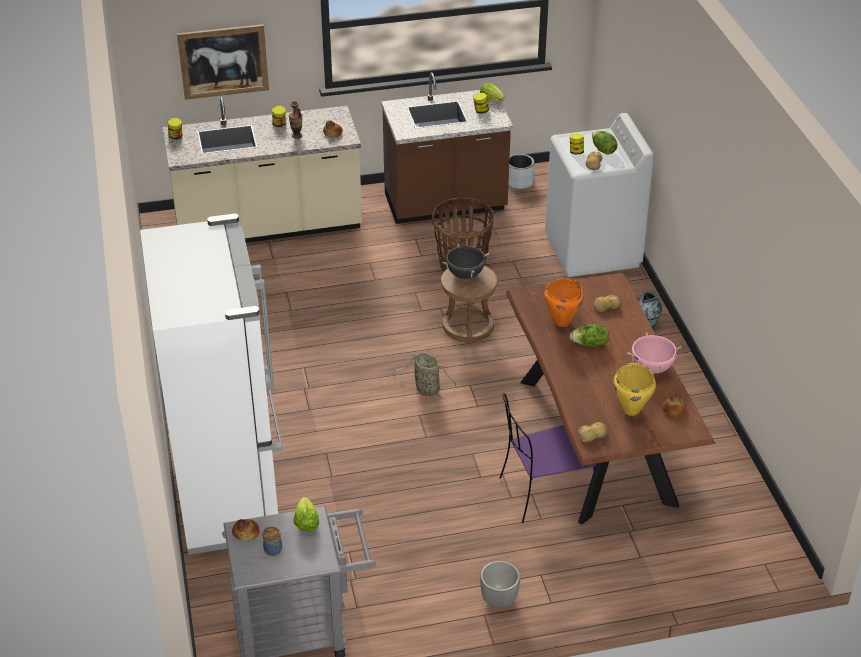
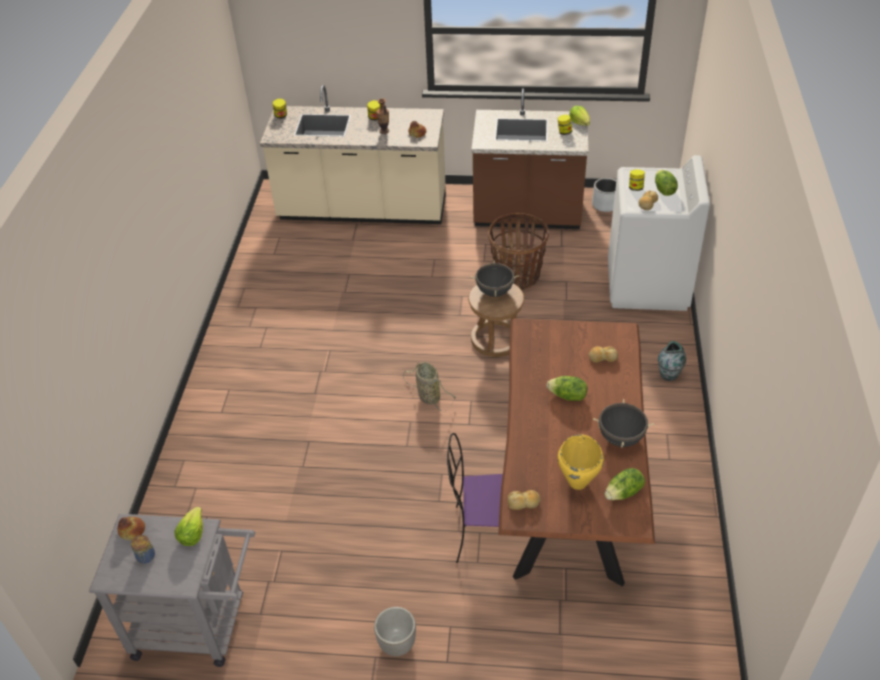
camera: 20 degrees right, 5 degrees up
white fridge [140,214,283,555] -> none
picture [177,24,269,100] -> none
orange cooking pot [544,278,584,327] -> none
pink cooking pot [627,332,681,374] -> black cooking pot [593,399,654,448]
bread [662,392,686,416] -> lettuce [605,468,645,500]

